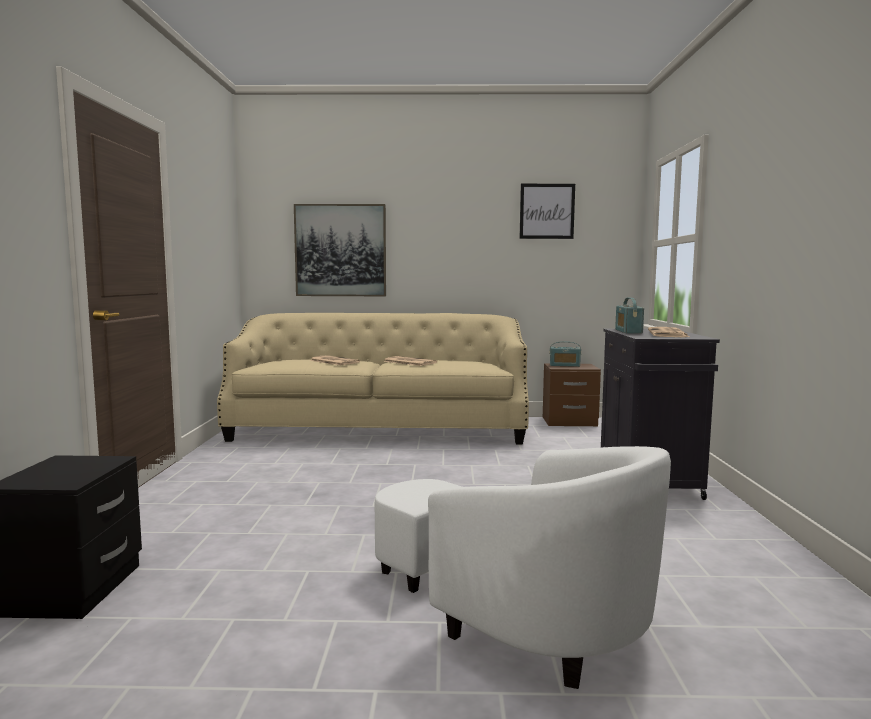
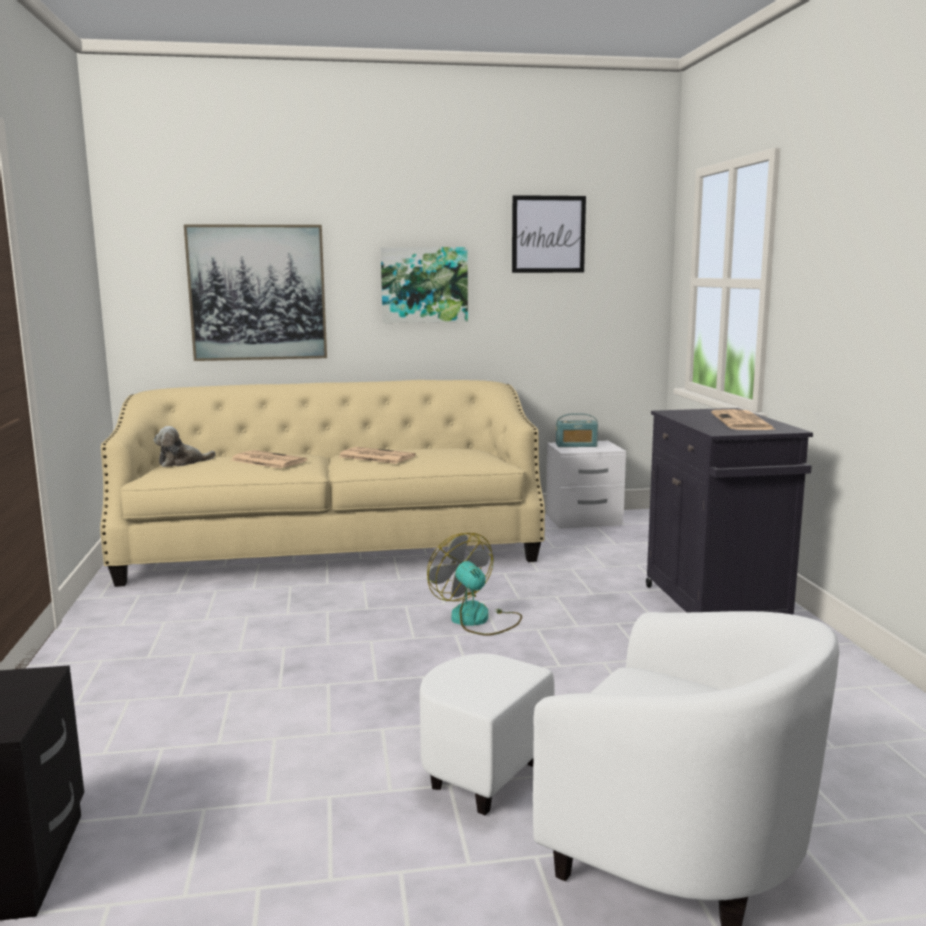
camera: 10 degrees left, 5 degrees up
brown nightstand [543,363,601,426] -> white nightstand [546,441,626,529]
radio [615,298,644,334] -> none
none -> plush toy [154,426,216,467]
none -> picture [381,247,468,323]
none -> fan [427,533,522,636]

